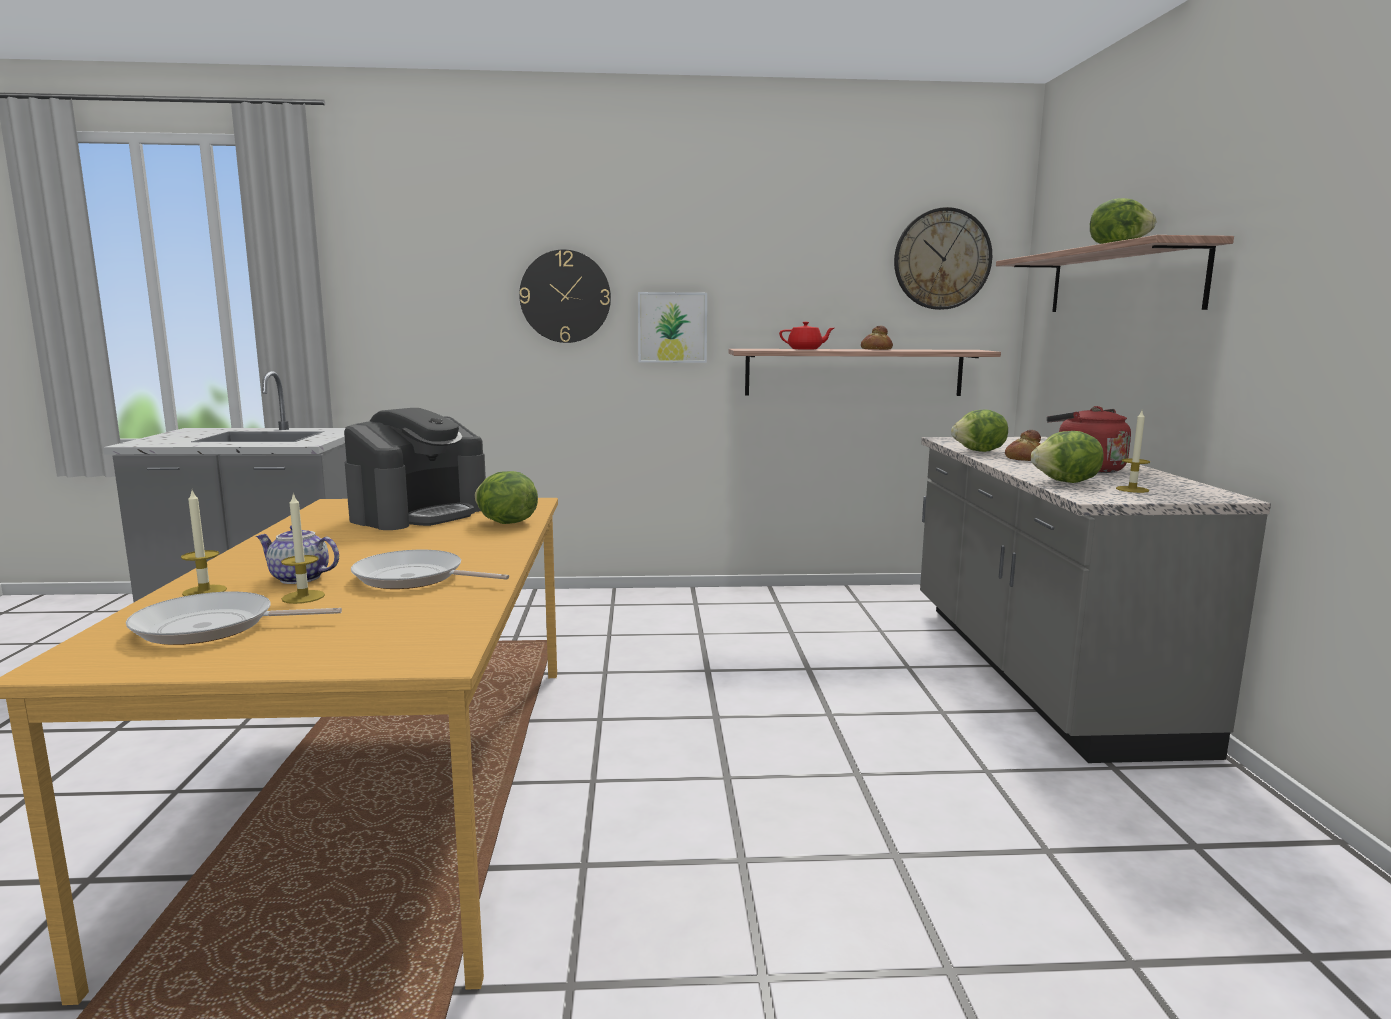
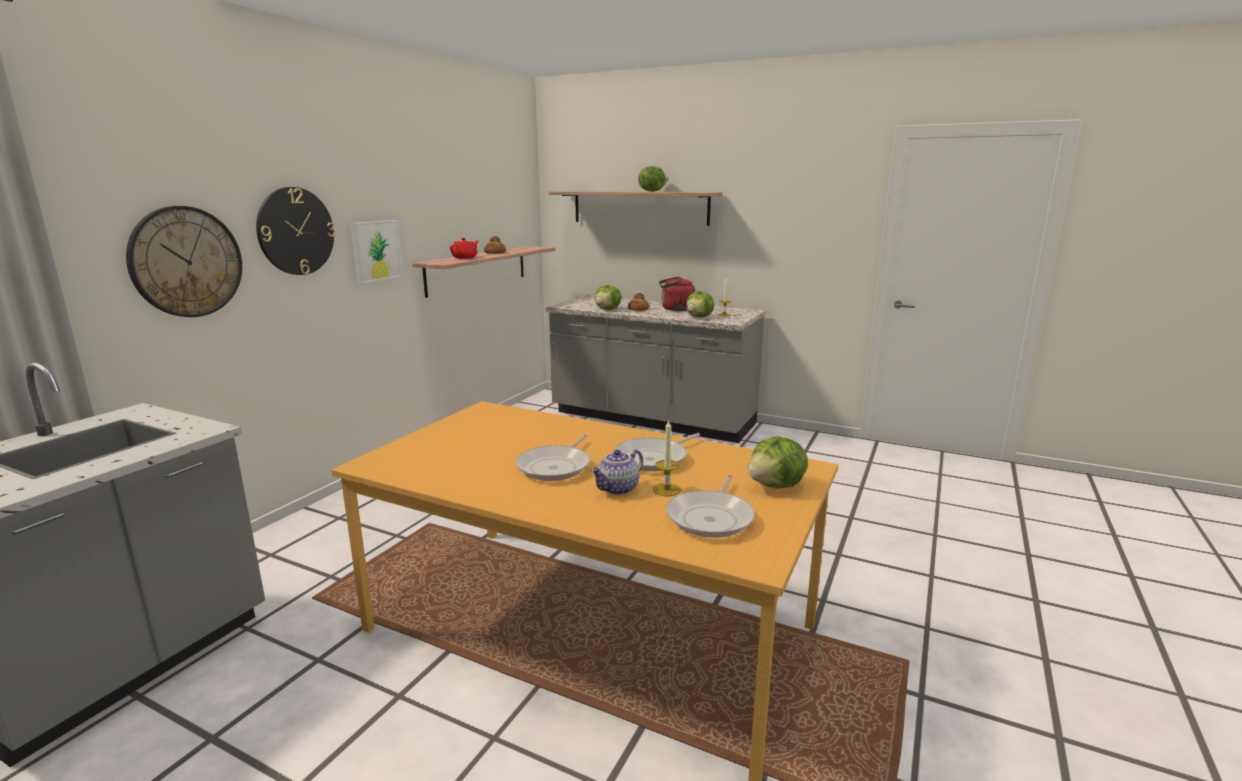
camera: 60 degrees left, 5 degrees up
candle [181,491,227,596] -> none
coffee machine [344,408,486,530] -> none
lettuce [475,471,538,524] -> lettuce moved to [748,436,808,489]
wall clock [894,207,992,310] -> wall clock moved to [126,206,242,317]
none -> frying pan [515,434,590,481]

